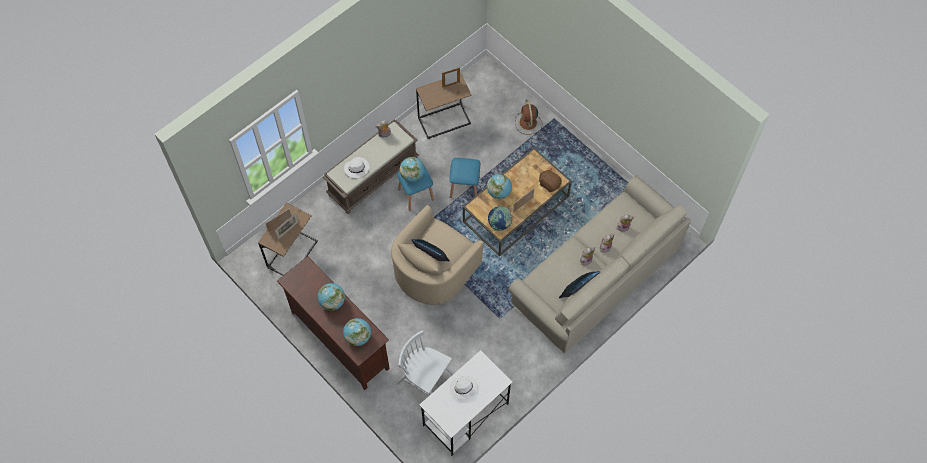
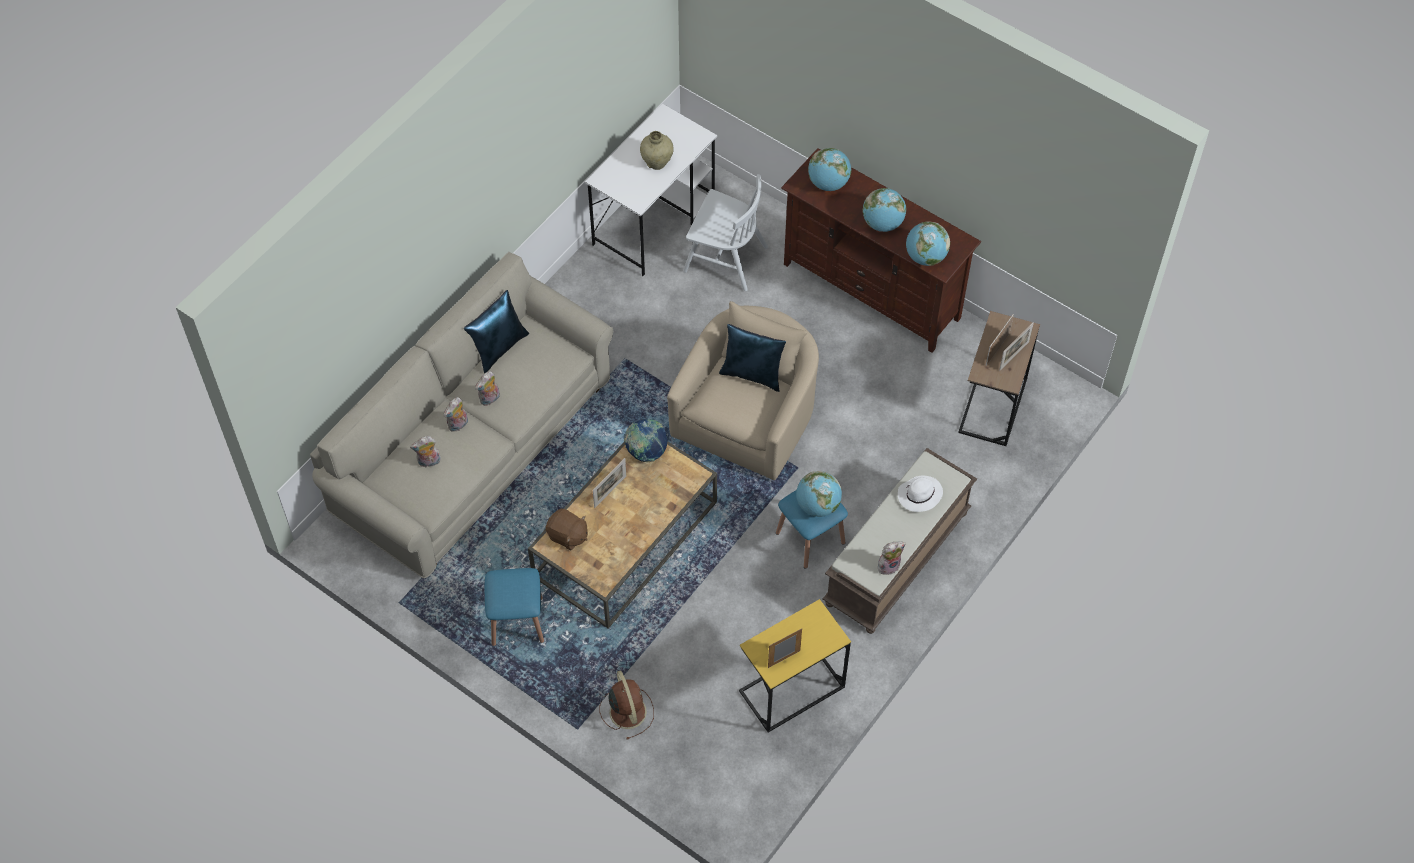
camera: 170 degrees right, 5 degrees down
brown side table [416,73,472,139] -> yellow side table [739,599,851,733]
blue stool [449,158,480,198] -> blue stool moved to [485,568,544,646]
white hat [449,376,478,400] -> beige vase [640,131,674,170]
globe [487,174,512,199] -> globe moved to [906,222,950,266]

